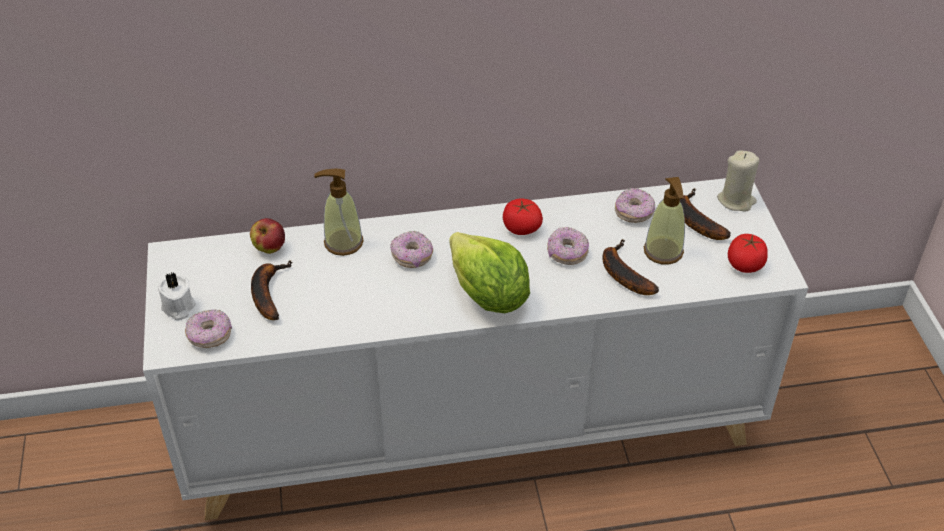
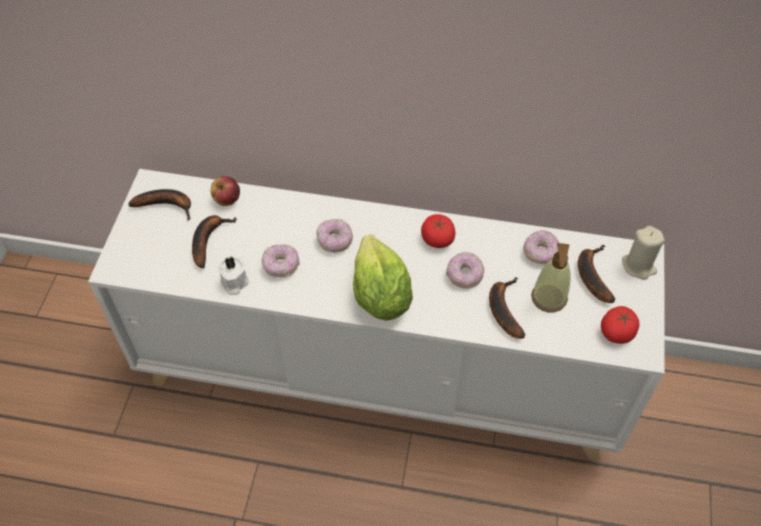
camera: 20 degrees right, 10 degrees up
white candle [158,272,196,320] -> white candle moved to [219,256,249,295]
donut [185,309,232,348] -> donut moved to [261,244,300,277]
soap dispenser [314,169,364,256] -> none
none -> banana [128,189,191,220]

